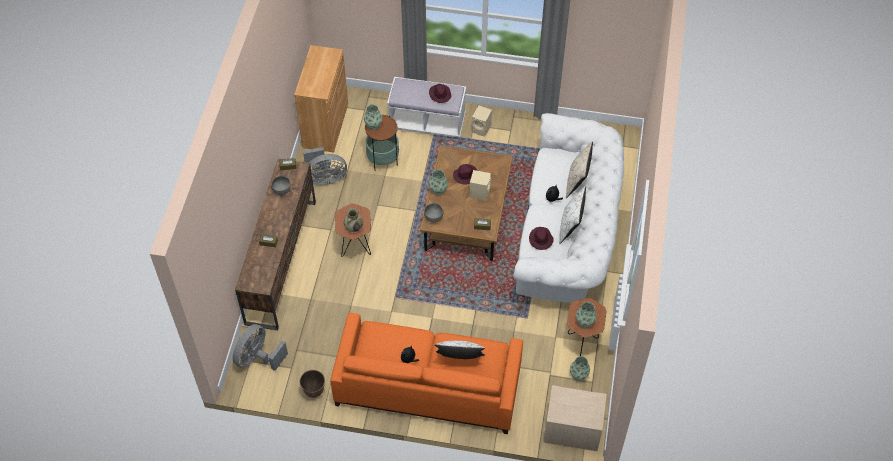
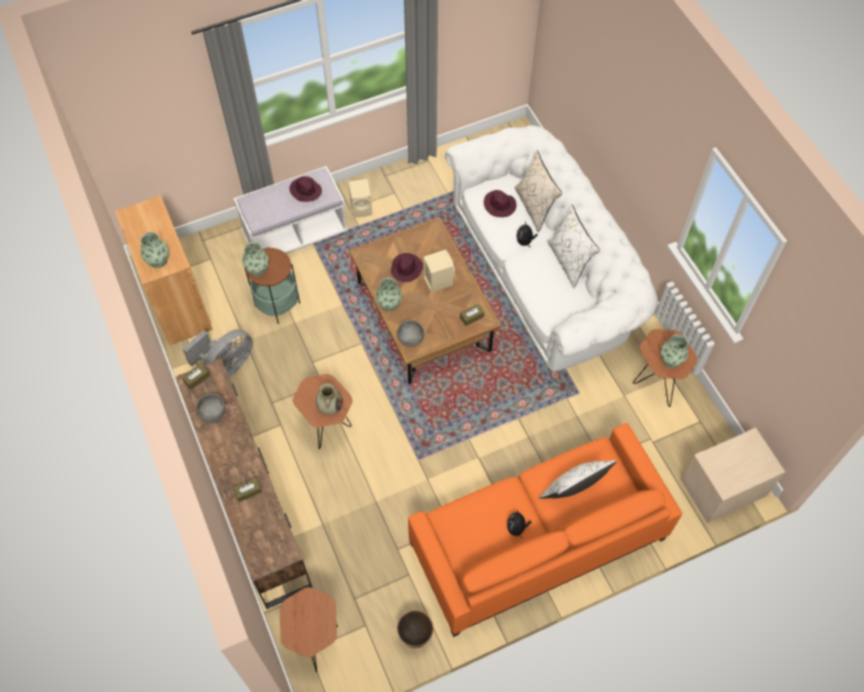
camera: 35 degrees left, 5 degrees up
grey fan [233,324,288,371] -> brown side table [280,587,338,672]
purple hat [529,227,554,250] -> purple hat moved to [484,190,517,217]
vase [570,356,590,381] -> vase moved to [141,232,169,268]

